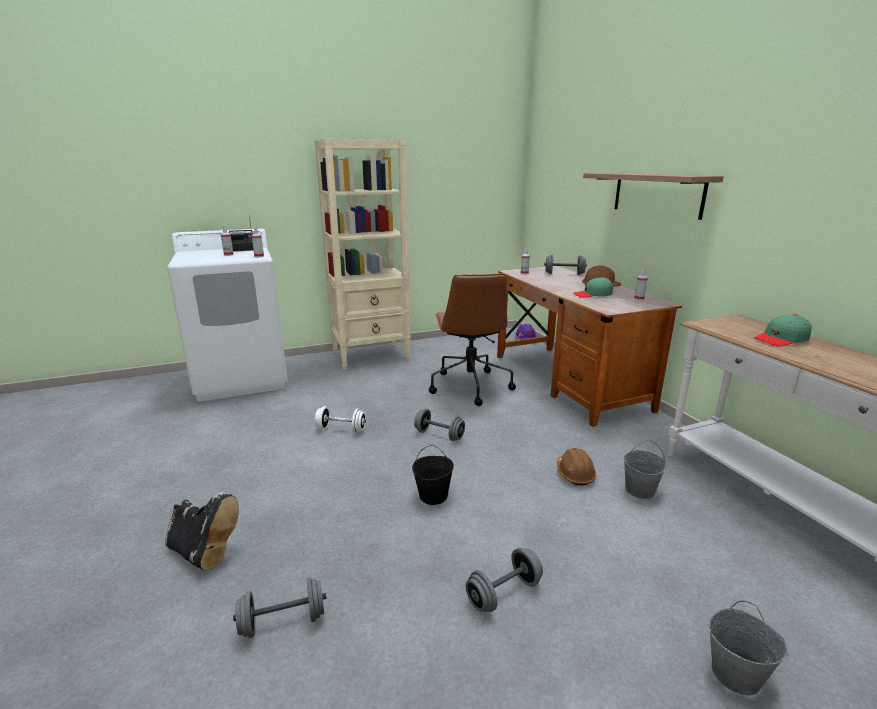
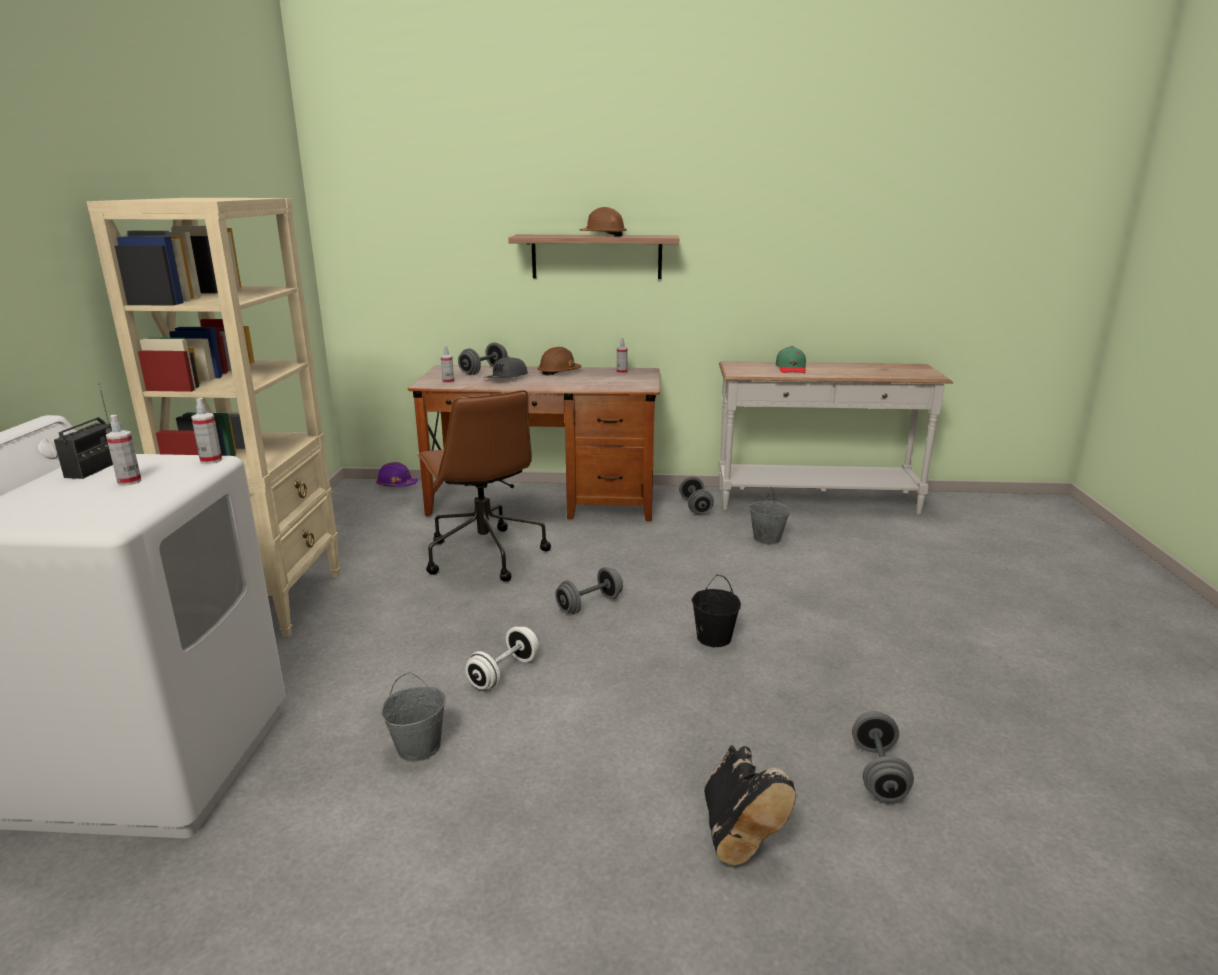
camera: 65 degrees left, 0 degrees up
black boot [165,492,239,571] -> black boot turned 120 degrees clockwise [704,745,796,865]
brown office chair [429,273,516,406] -> brown office chair turned 45 degrees clockwise [417,390,551,582]
grey dumbbell [466,548,543,612] -> grey dumbbell moved to [679,477,714,515]
brown hard hat [557,448,597,486] -> brown hard hat moved to [579,207,627,236]
green cap [573,277,613,298] -> none
grey bucket [709,600,788,696] -> grey bucket moved to [381,672,446,762]
none -> grey cap [483,357,528,378]

